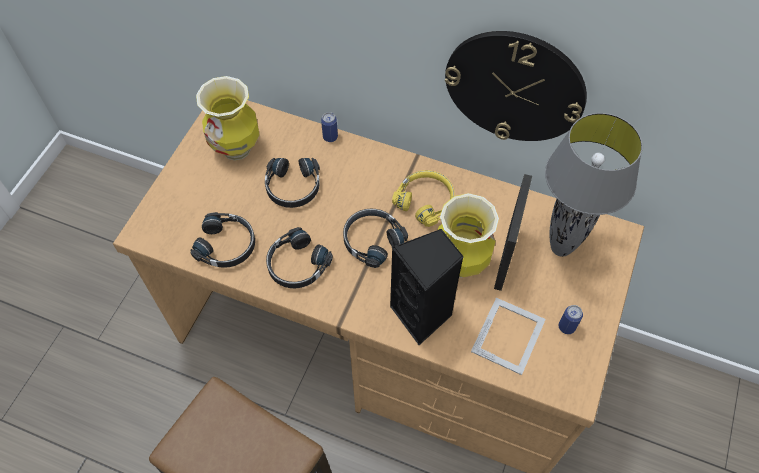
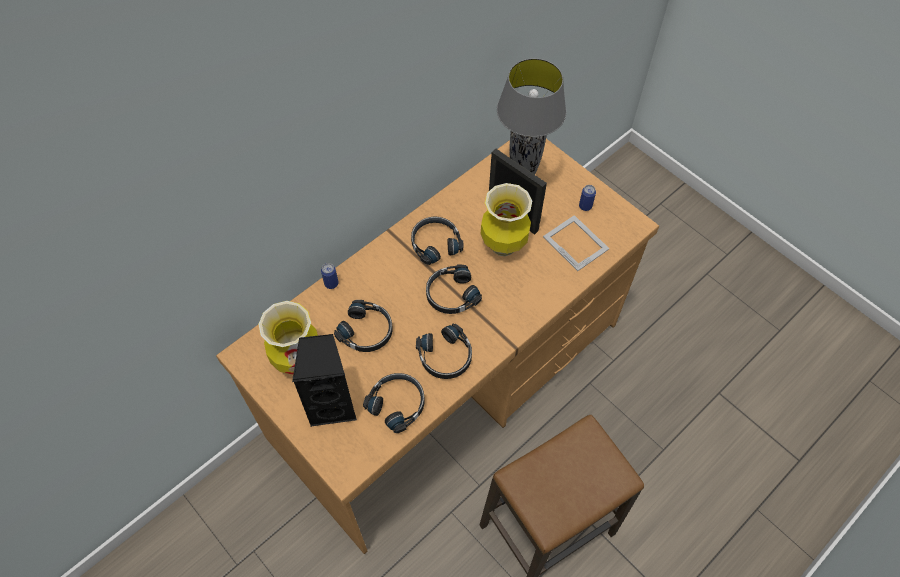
camera: 65 degrees left, 0 degrees up
black speaker [390,229,464,345] -> black speaker moved to [292,334,357,427]
yellow headphones [392,170,454,227] -> black headphones [411,217,463,265]
wall clock [445,31,587,141] -> none

